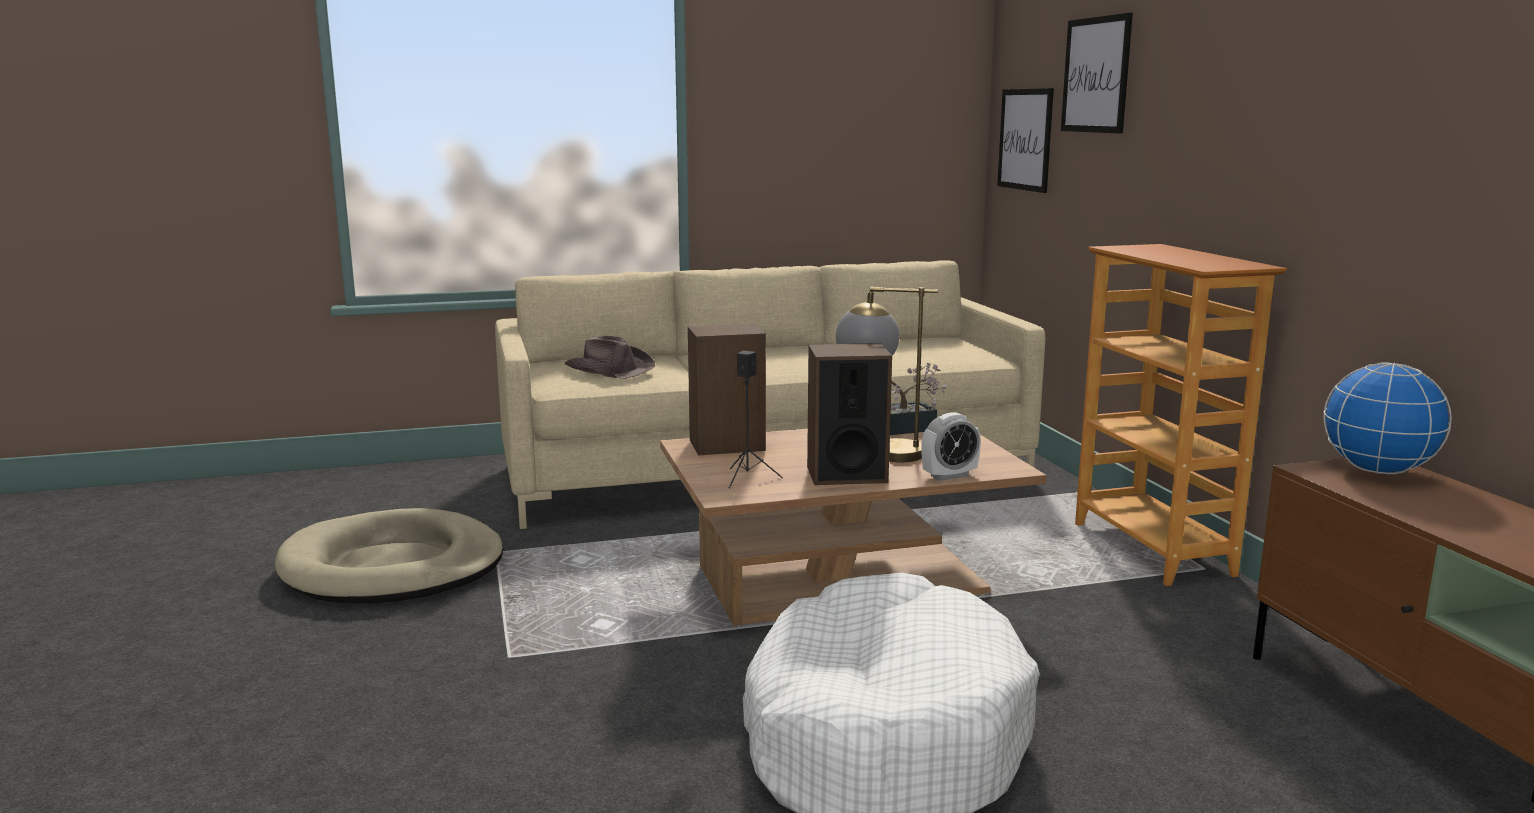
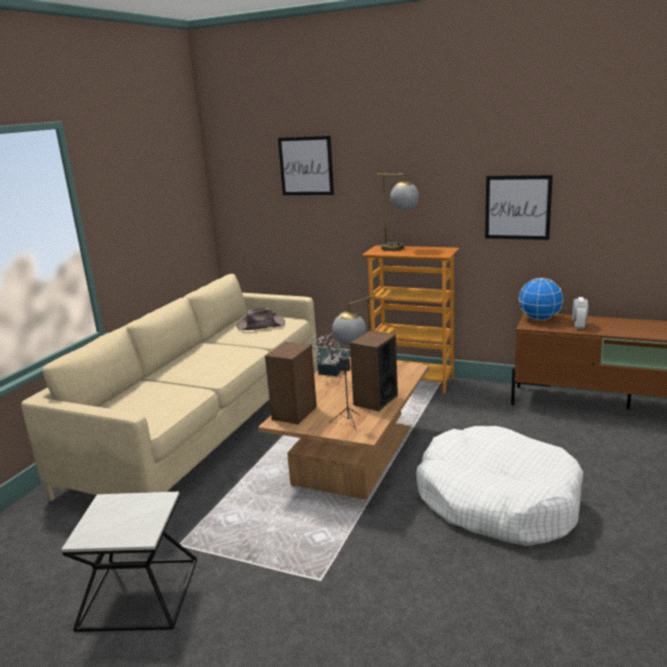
camera: 50 degrees left, 5 degrees up
beige dog bed [275,508,504,603] -> side table [61,492,197,632]
brown hat [565,335,655,379] -> brown hat moved to [236,307,285,330]
alarm clock [921,412,981,481] -> alarm clock moved to [572,297,588,329]
picture [997,88,1054,193] -> picture moved to [485,175,553,240]
none -> table lamp [377,173,419,251]

